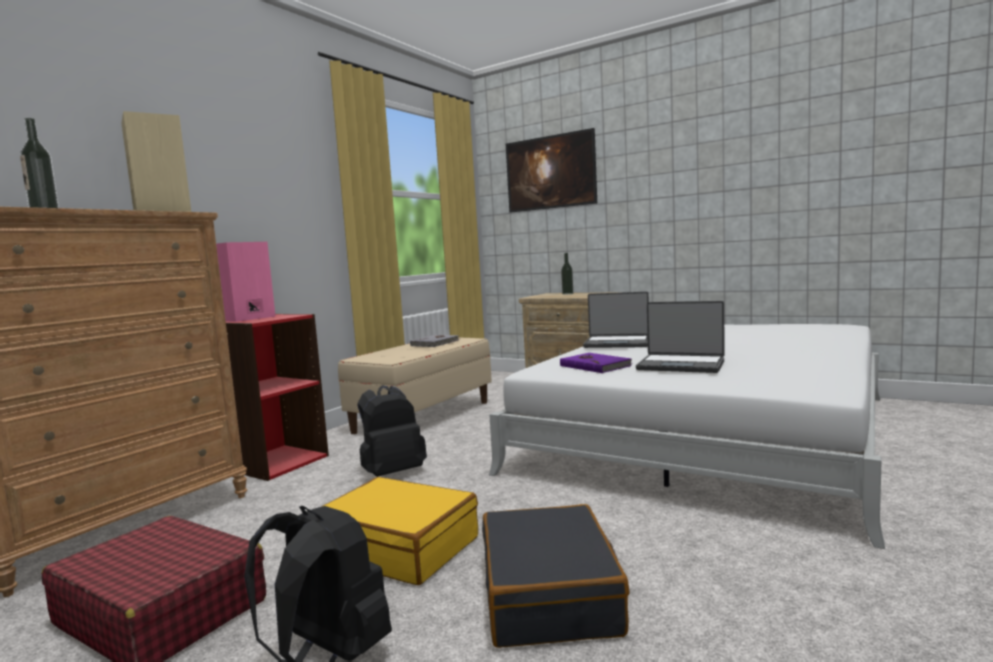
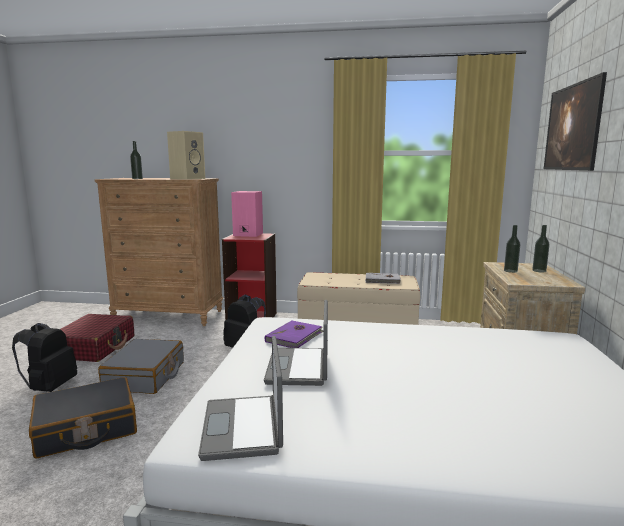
camera: 65 degrees right, 5 degrees up
yellow suitcase [321,477,478,585] -> grey suitcase [98,339,184,394]
laptop [583,292,649,348] -> laptop moved to [198,336,283,461]
none -> bottle [504,225,520,273]

